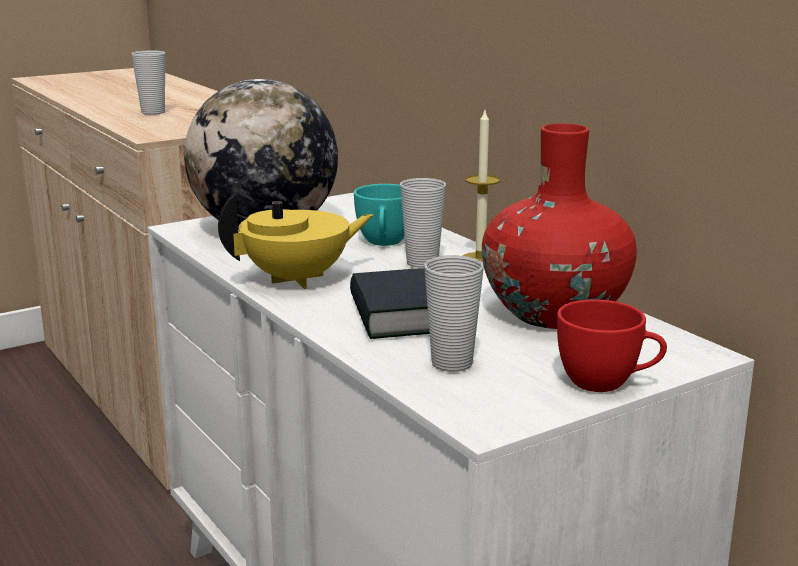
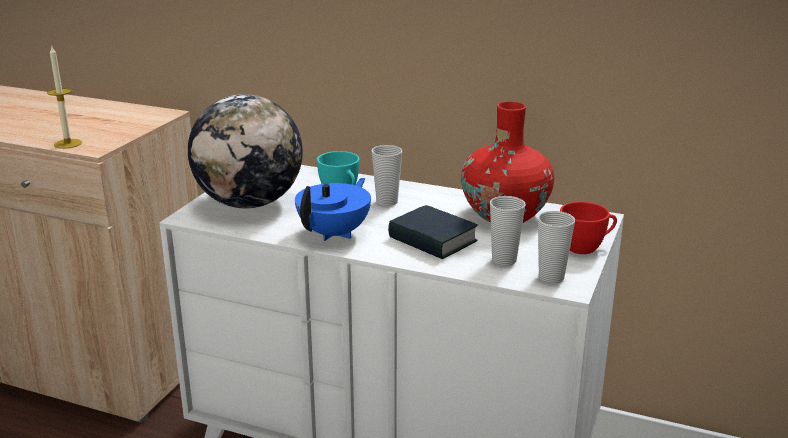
camera: 35 degrees left, 5 degrees up
cup [131,51,165,115] -> cup moved to [538,211,575,284]
yellow teapot [218,193,373,289] -> blue teapot [295,178,371,241]
candle [463,110,501,263] -> candle moved to [47,45,82,149]

